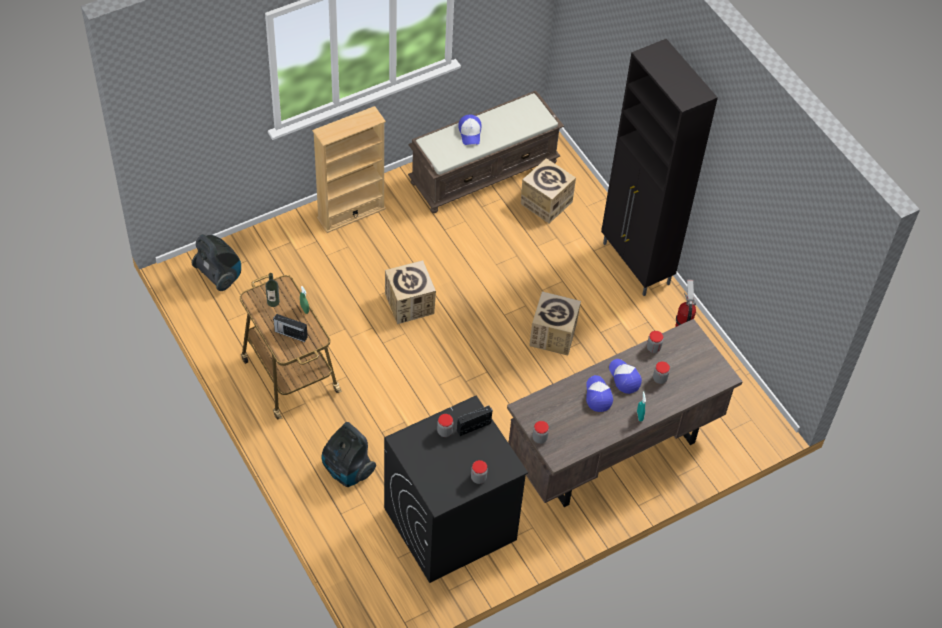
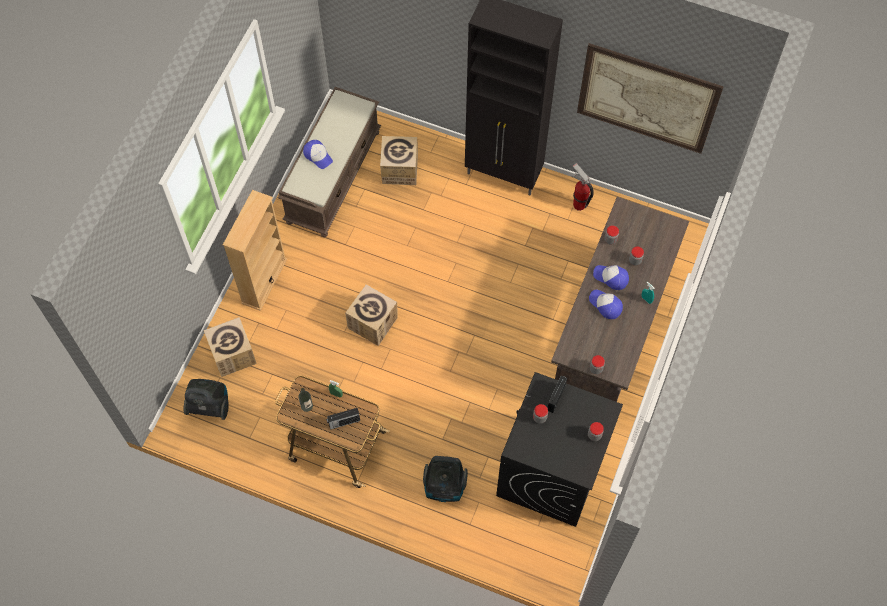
camera: 35 degrees left, 10 degrees up
cardboard box [529,291,581,355] -> cardboard box moved to [204,317,257,377]
none -> picture [577,43,724,154]

